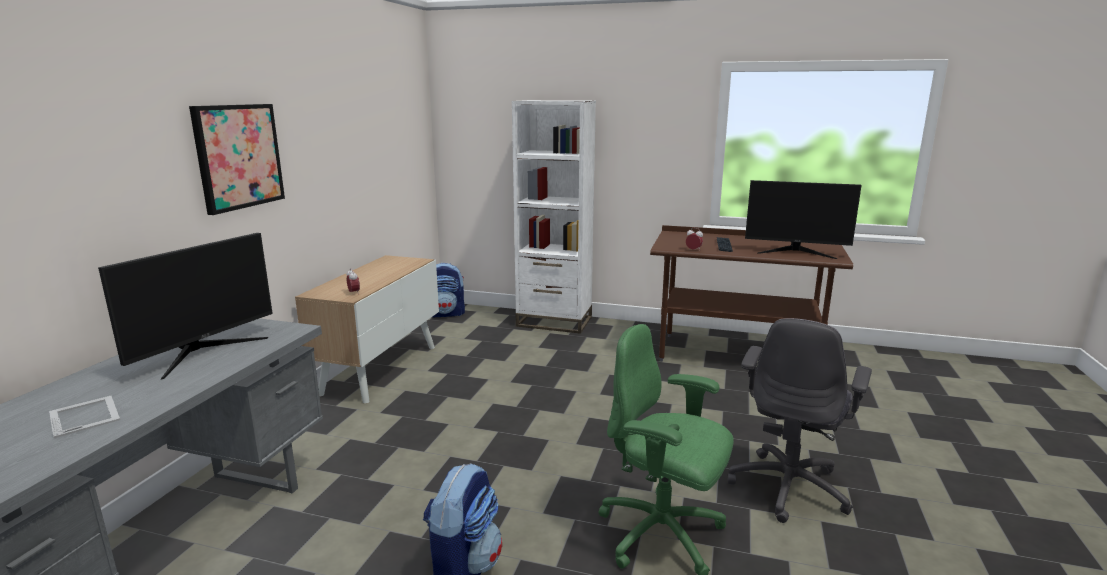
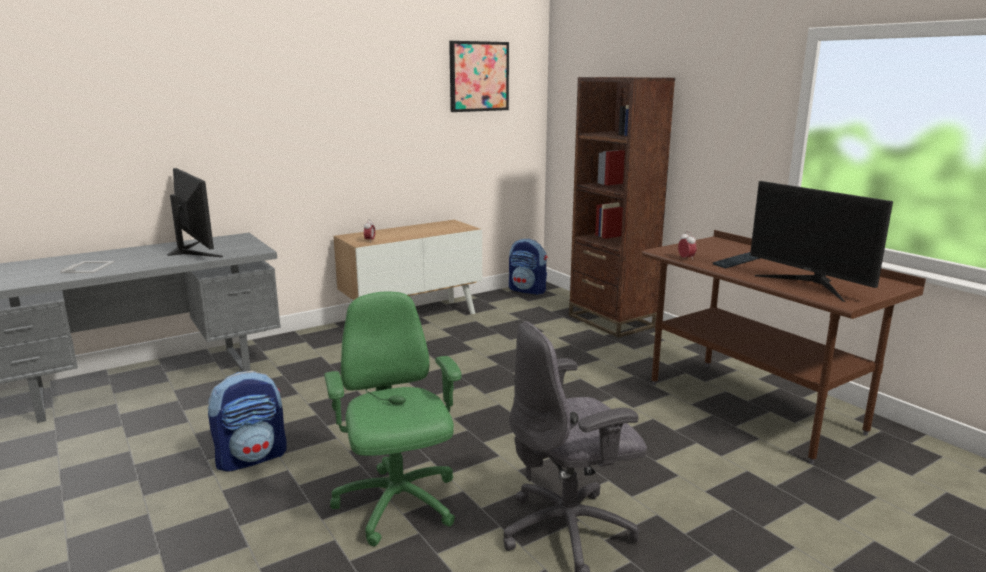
camera: 40 degrees right, 0 degrees up
monitor [98,233,273,380] -> monitor turned 105 degrees counterclockwise [167,168,223,257]
picture [189,104,285,215] -> picture moved to [449,41,509,112]
white bookcase [512,100,596,334] -> brown bookcase [569,77,675,338]

